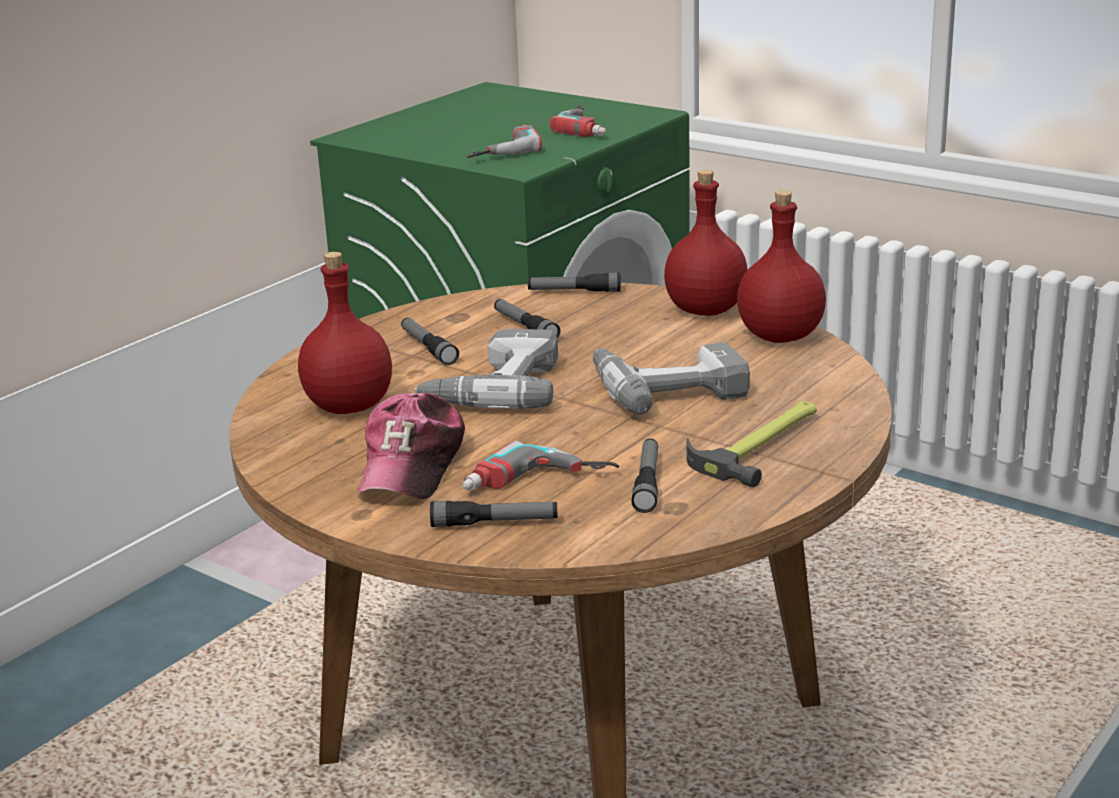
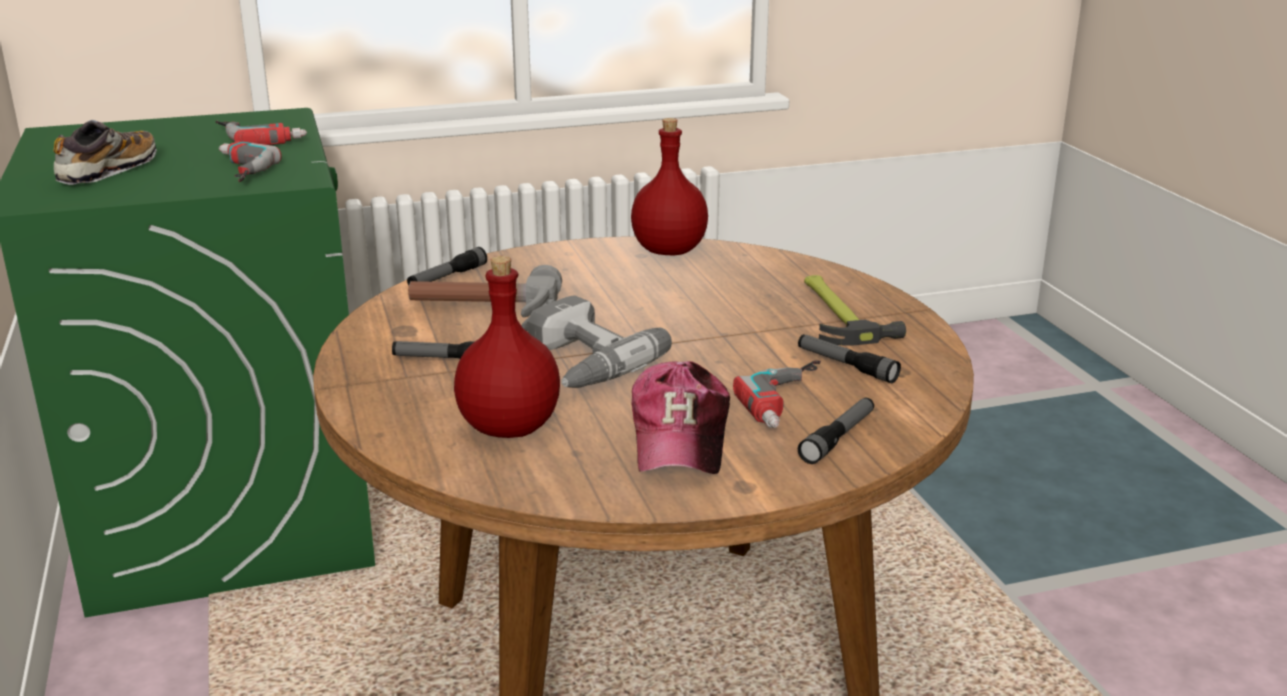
camera: 55 degrees left, 0 degrees up
cap [356,393,465,499] -> cap turned 45 degrees clockwise [631,361,730,474]
flashlight [494,299,560,338] -> hammer [408,265,562,331]
power drill [593,342,750,415] -> none
red bottle [664,170,747,316] -> none
none -> shoe [54,120,157,185]

